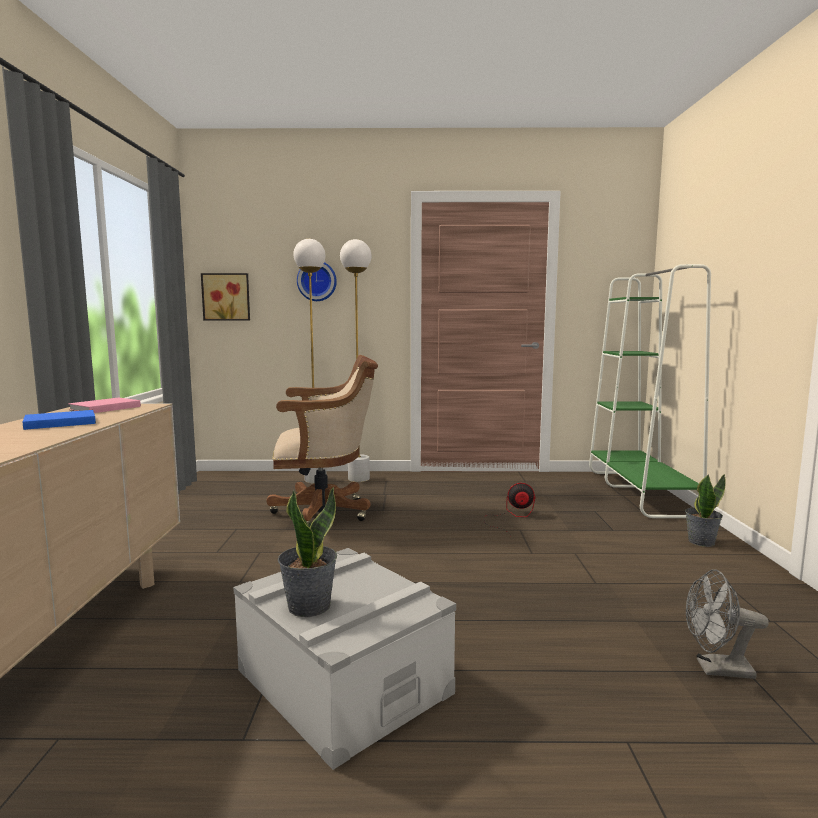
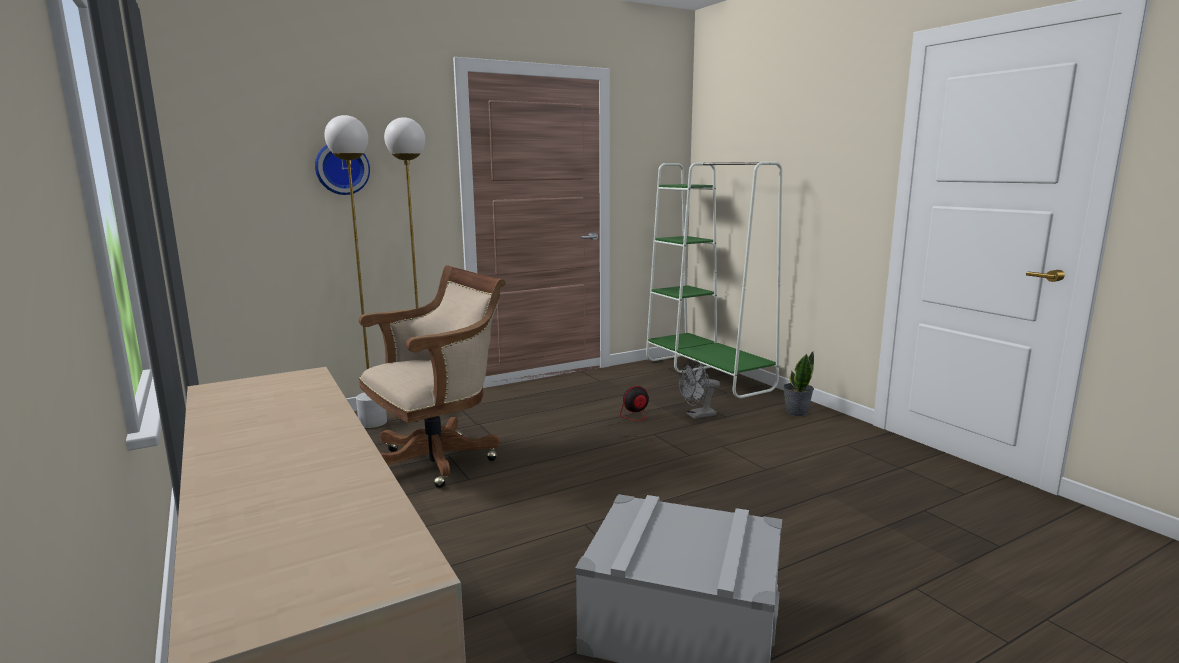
camera: 30 degrees left, 5 degrees up
blue book [23,410,96,430] -> none
pink book [68,397,141,413] -> none
picture [201,273,250,321] -> none
potted plant [278,487,337,617] -> none
grey fan [686,569,769,679] -> grey fan moved to [679,360,720,419]

